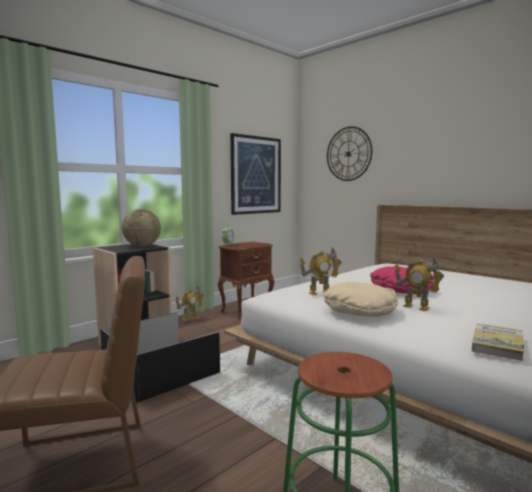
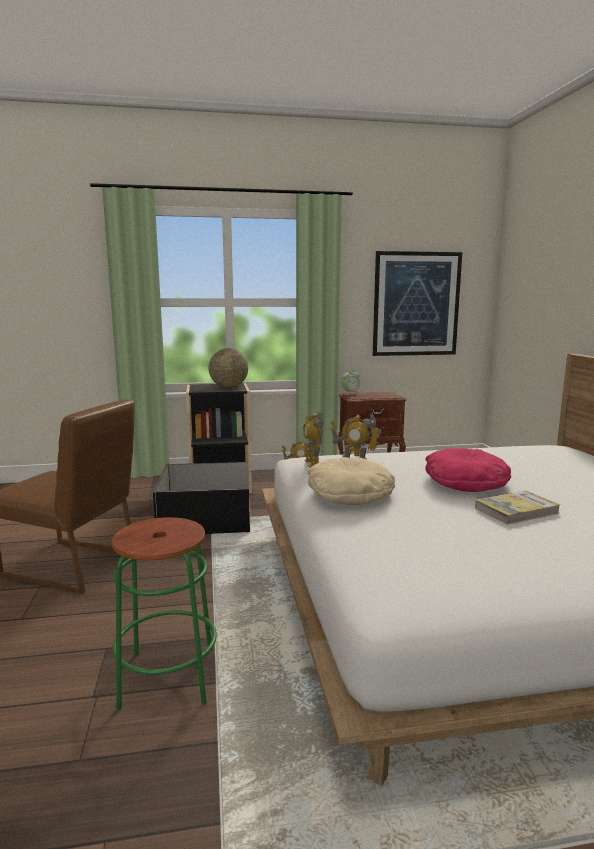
camera: 35 degrees right, 5 degrees up
wall clock [327,126,372,181] -> none
toy robot [395,257,444,311] -> toy robot moved to [303,412,323,468]
book [472,323,524,361] -> book moved to [475,490,560,525]

